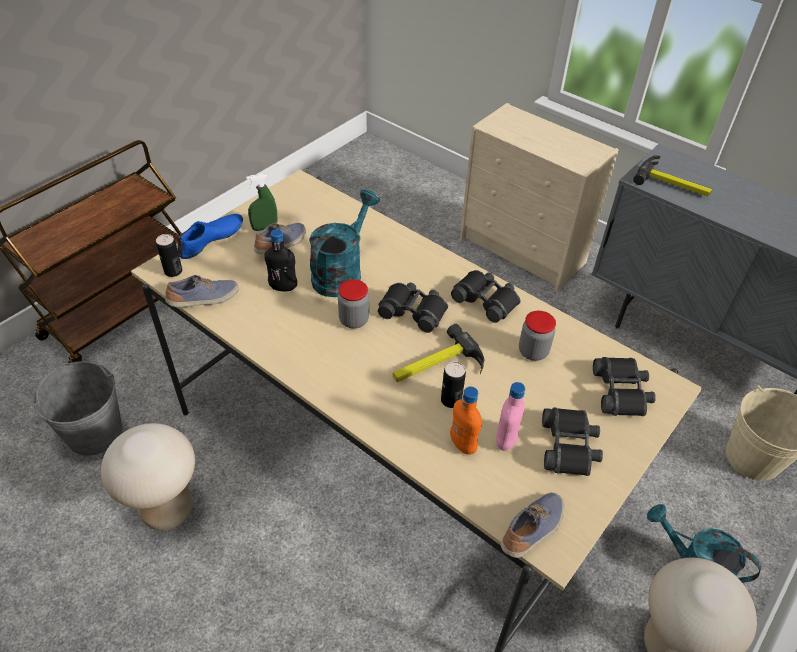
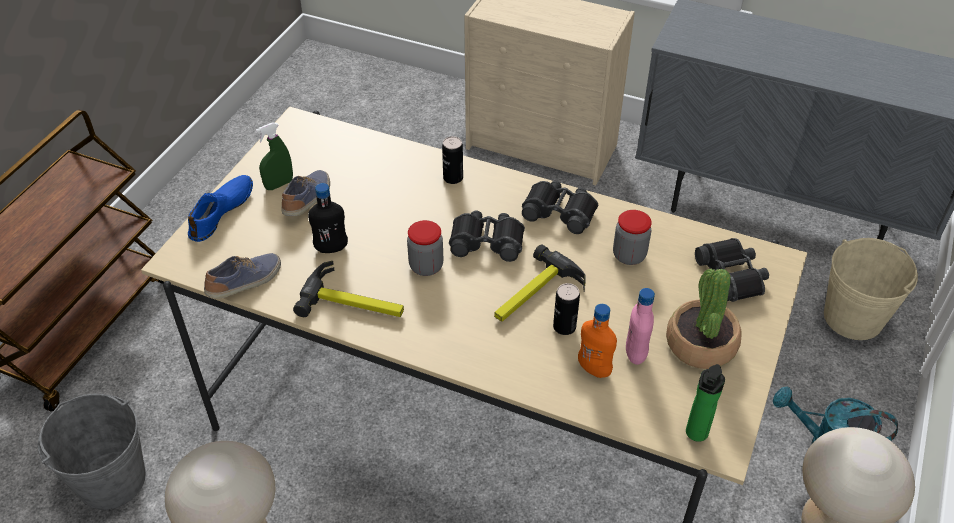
camera: 15 degrees left, 0 degrees up
can [156,234,183,277] -> can moved to [442,136,463,184]
turquoise watering can [309,190,380,297] -> none
shoe [501,493,564,558] -> bottle [686,364,725,442]
black binoculars [542,407,603,476] -> potted plant [666,268,742,369]
hammer [633,155,712,196] -> hammer moved to [293,261,404,317]

